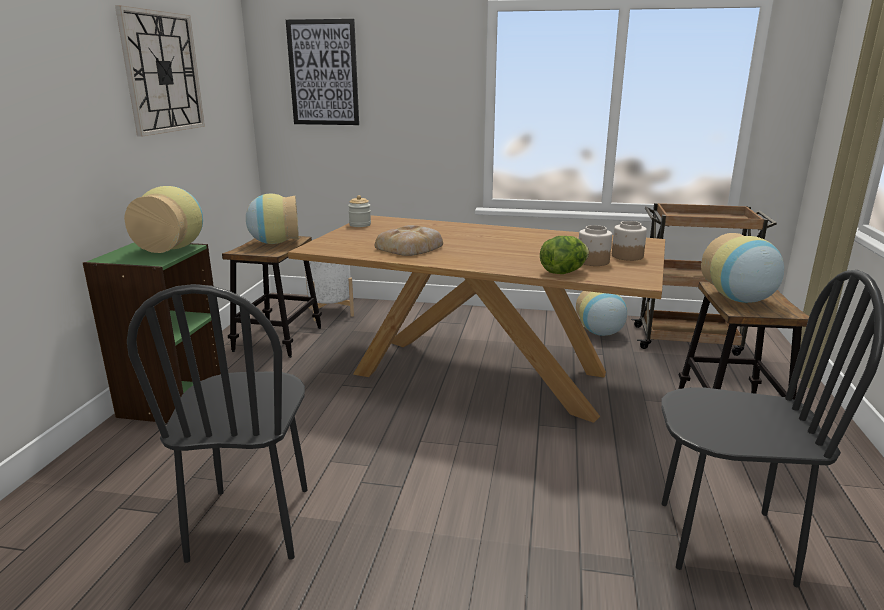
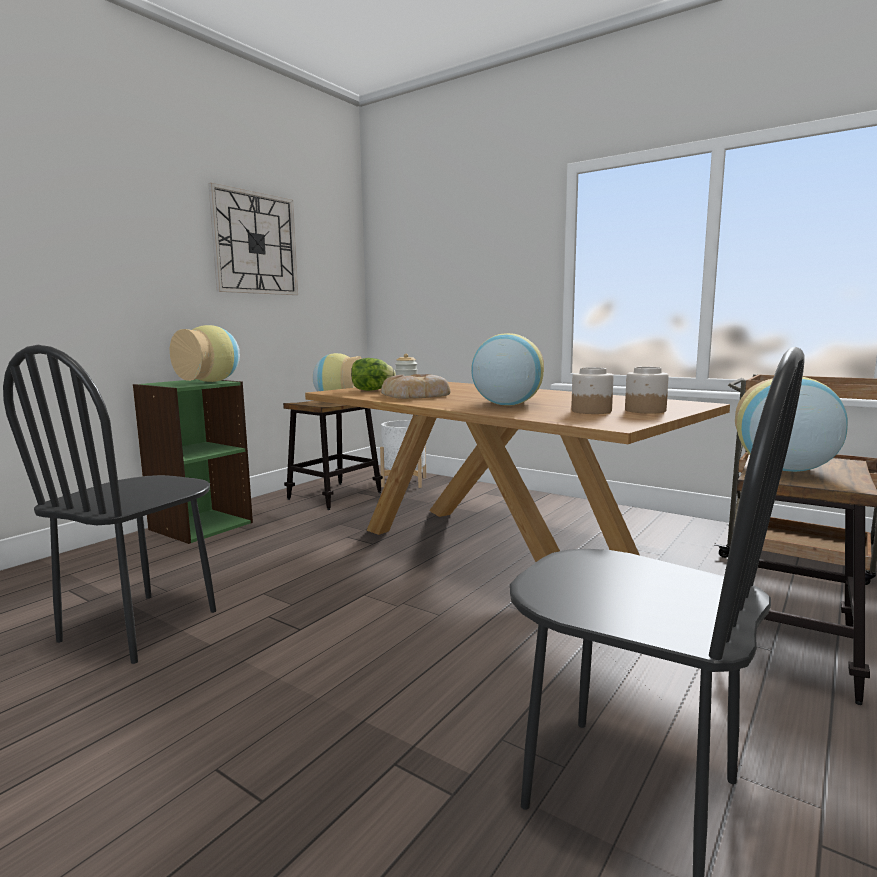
camera: 25 degrees right, 10 degrees down
picture [286,19,359,125] -> none
lettuce [540,236,589,274] -> lettuce moved to [351,358,396,391]
vase [576,291,627,336] -> vase moved to [471,333,544,406]

